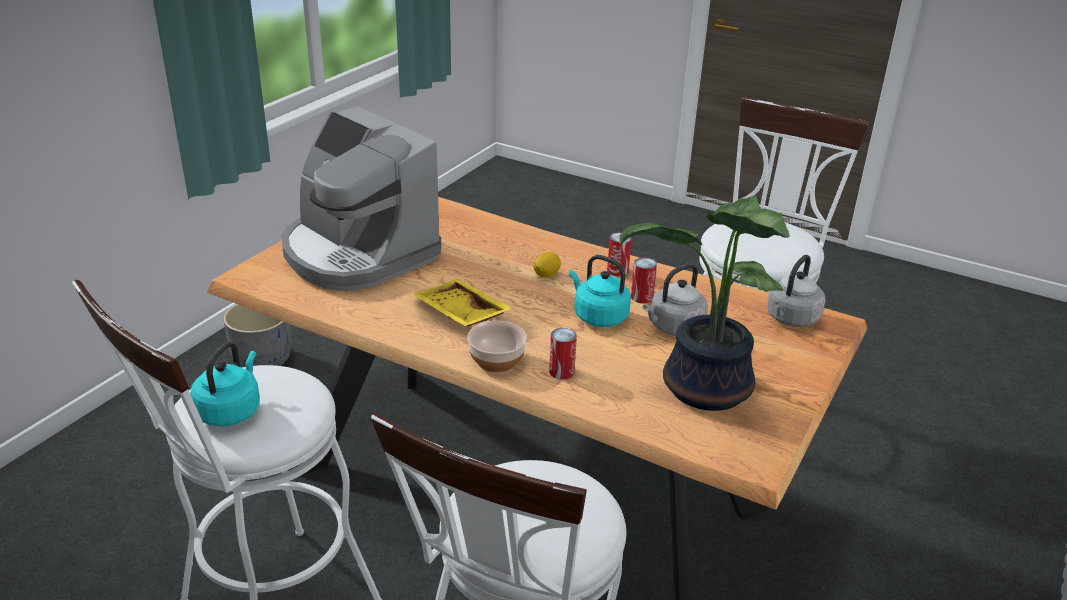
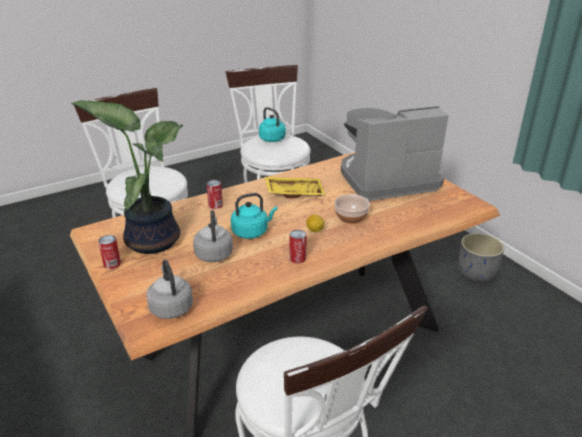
camera: 120 degrees right, 0 degrees up
bowl [467,321,527,372] -> bowl moved to [334,194,370,224]
can [631,258,657,303] -> can moved to [98,235,121,269]

